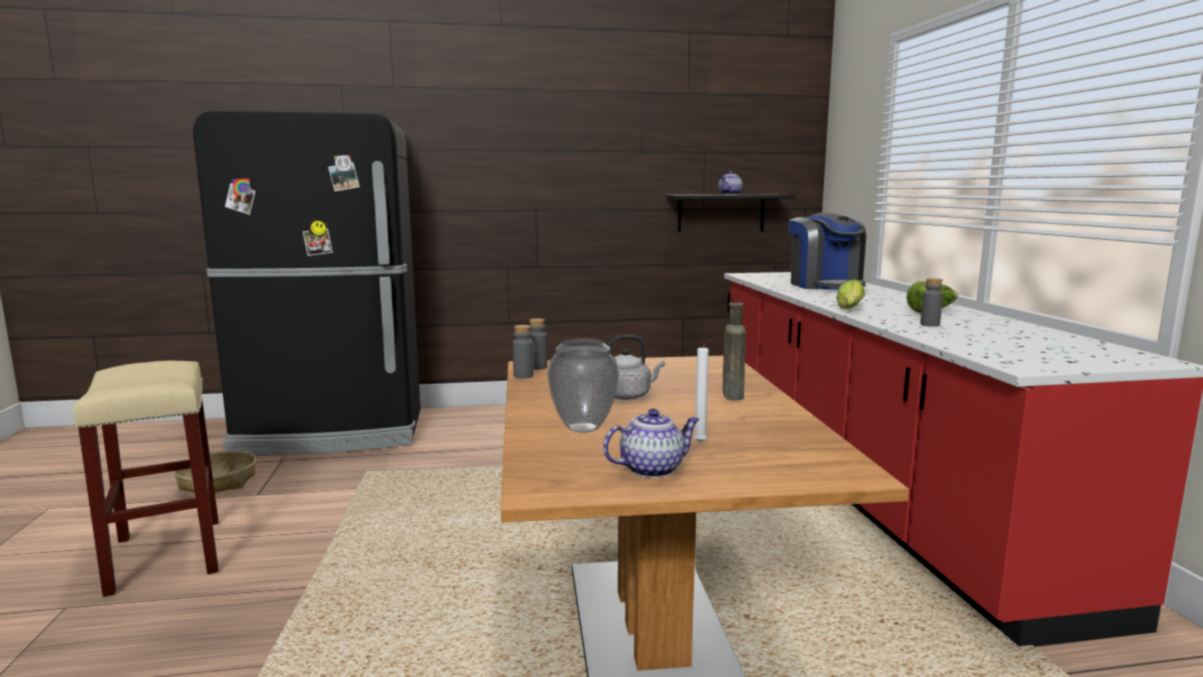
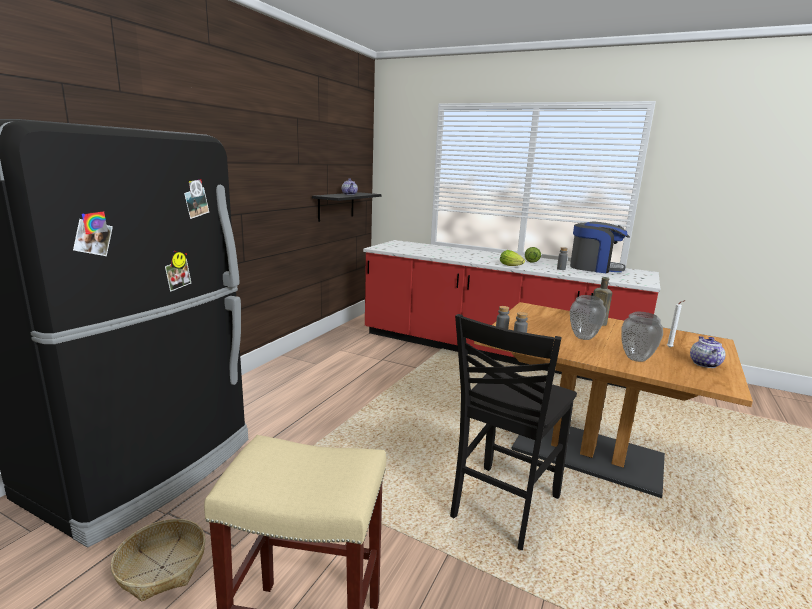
camera: 55 degrees left, 5 degrees up
grey kettle [608,335,665,400] -> vase [570,295,606,340]
coffee machine [789,213,866,290] -> coffee machine moved to [570,221,630,273]
none -> black chair [450,314,577,550]

